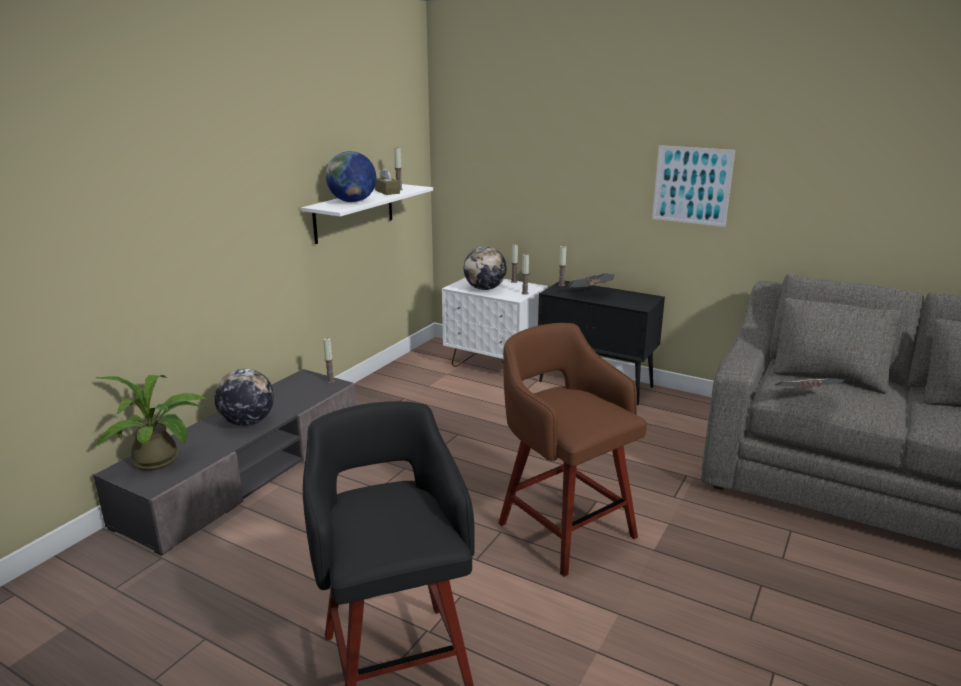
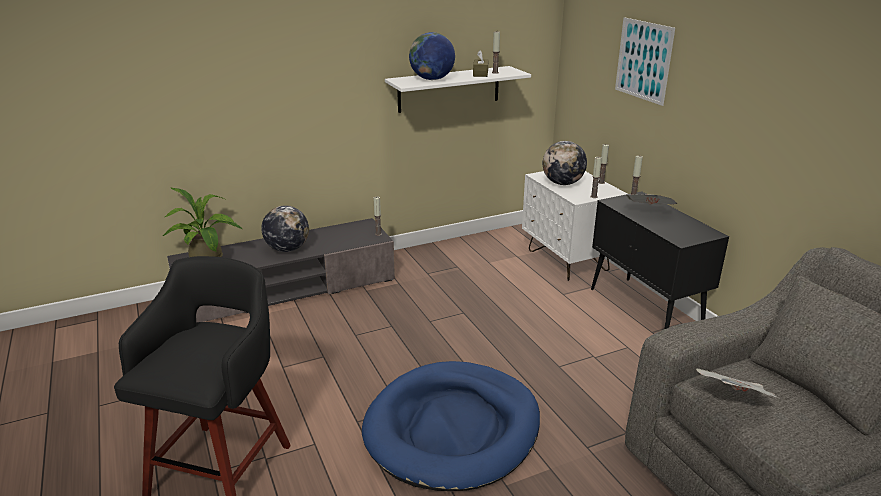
camera: 35 degrees right, 5 degrees up
brown stool [498,323,647,577] -> blue dog bed [362,361,540,491]
picture [652,145,735,227] -> picture moved to [615,17,675,106]

